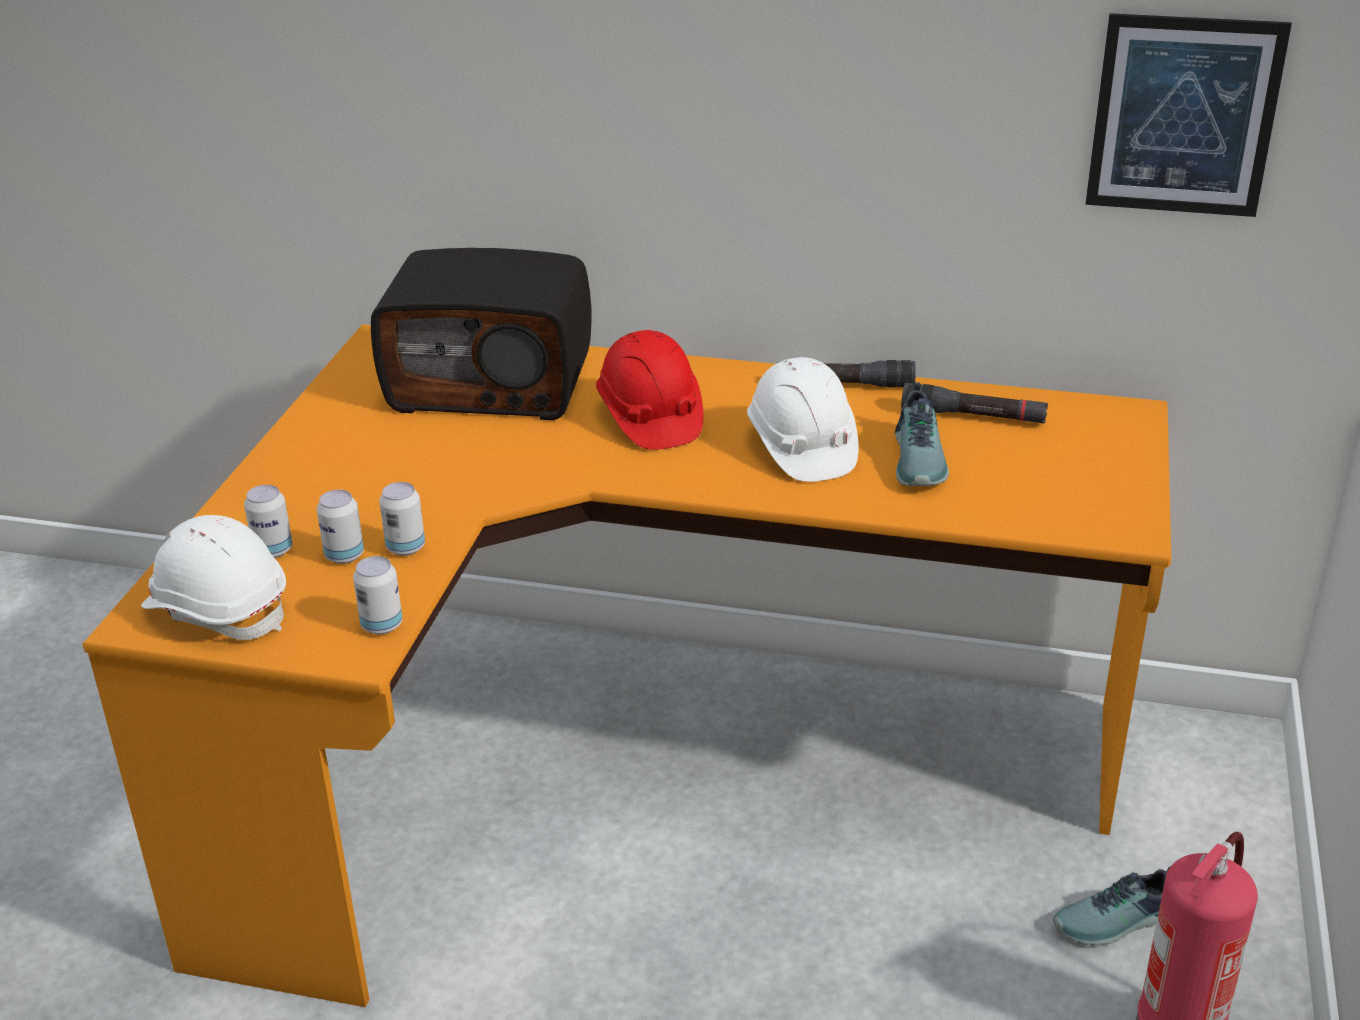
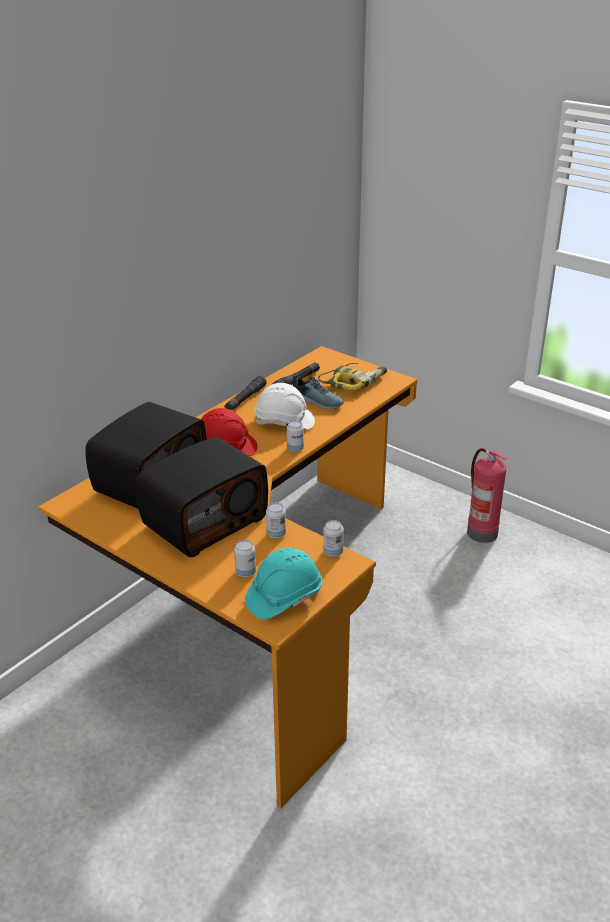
camera: 65 degrees left, 0 degrees up
white hard hat [141,515,286,640] -> turquoise hard hat [245,548,322,619]
can [317,490,364,564] -> can moved to [287,420,304,452]
shoe [1053,866,1171,946] -> none
picture [1086,13,1292,217] -> none
none -> radio [136,437,268,557]
none -> power drill [318,363,387,391]

